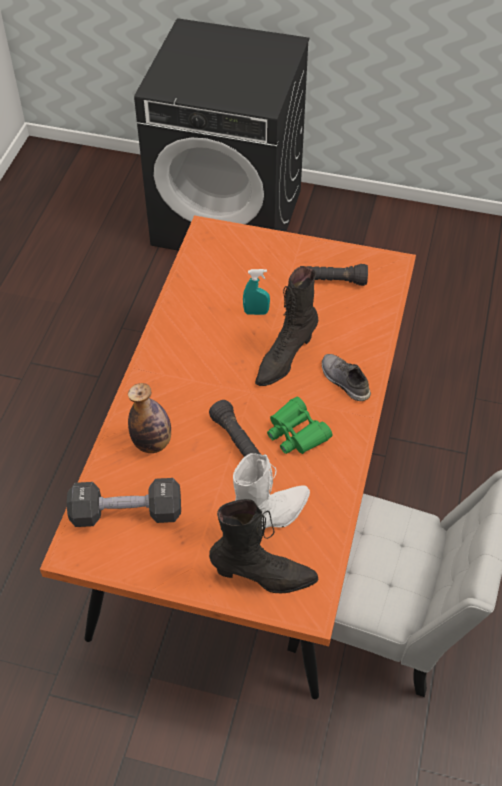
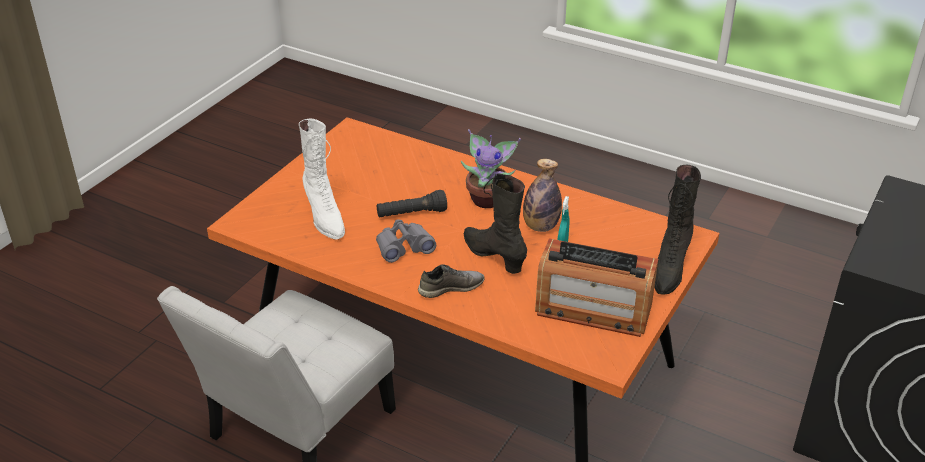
camera: 105 degrees right, 15 degrees down
black dumbbell [67,478,181,527] -> none
bottle [128,383,171,453] -> bottle moved to [523,159,562,232]
black boot [209,499,318,593] -> black boot moved to [654,165,701,295]
green binoculars [267,397,332,454] -> grey binoculars [376,219,436,263]
black flashlight [300,264,368,286] -> radio [535,238,658,337]
none -> potted plant [461,129,521,208]

